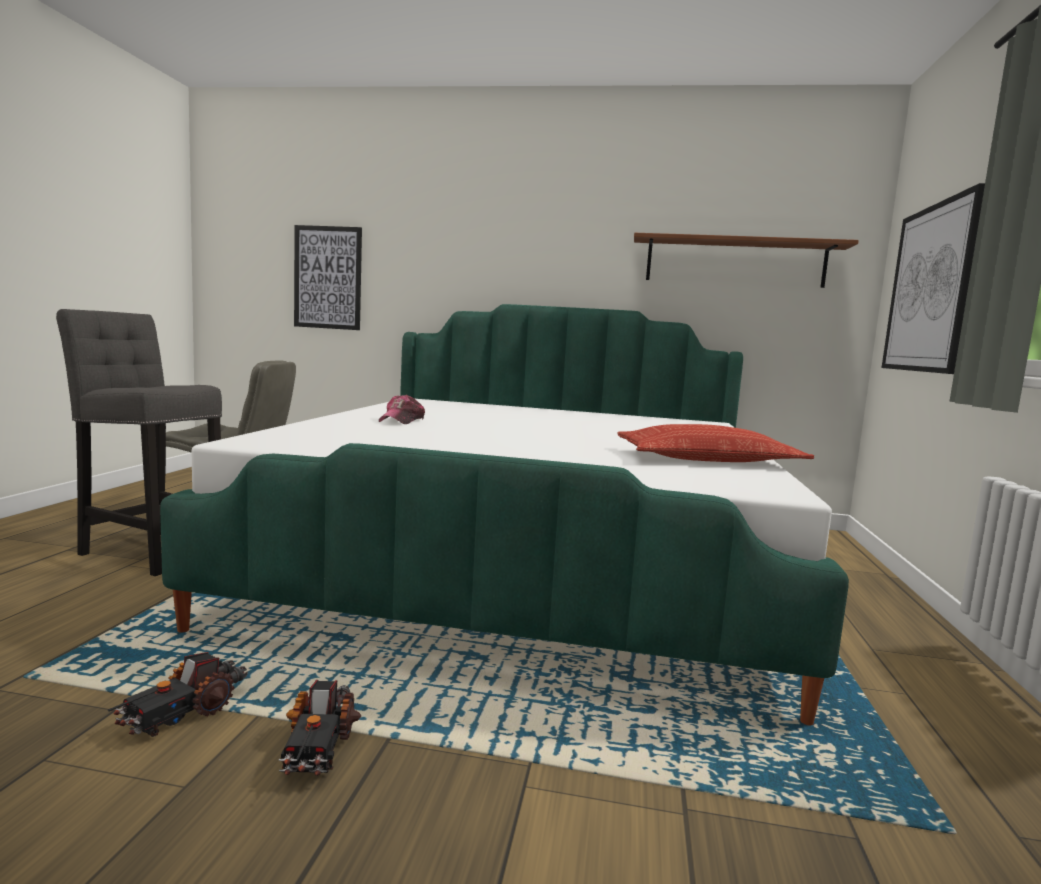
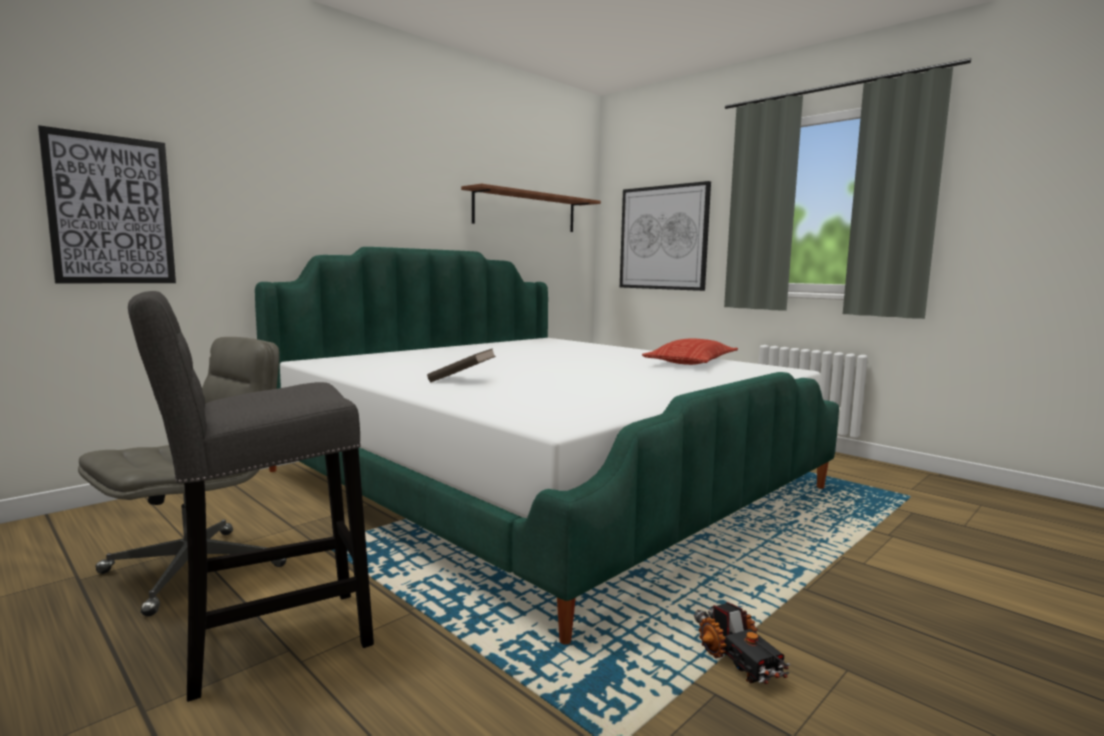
camera: 55 degrees left, 0 degrees up
toy truck [278,680,361,776] -> none
cap [379,395,425,424] -> brown book [427,348,496,382]

